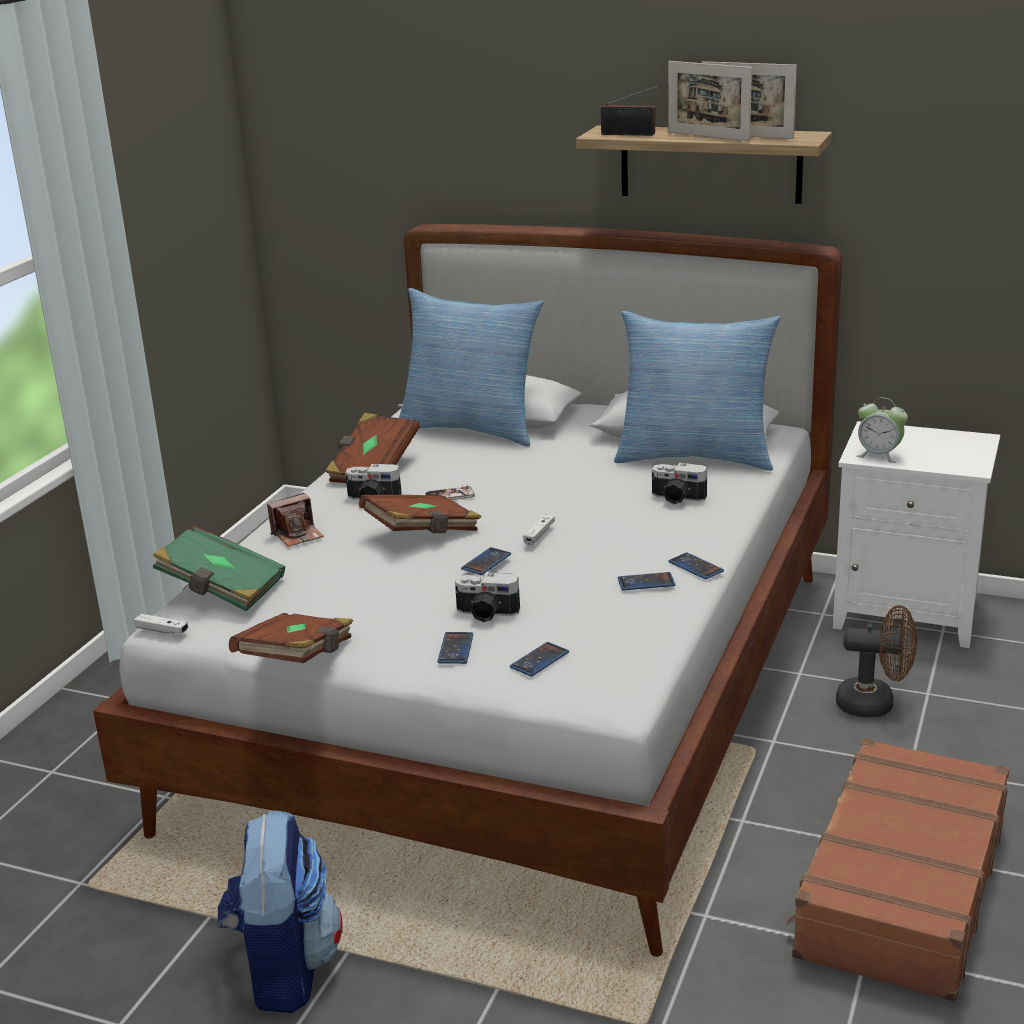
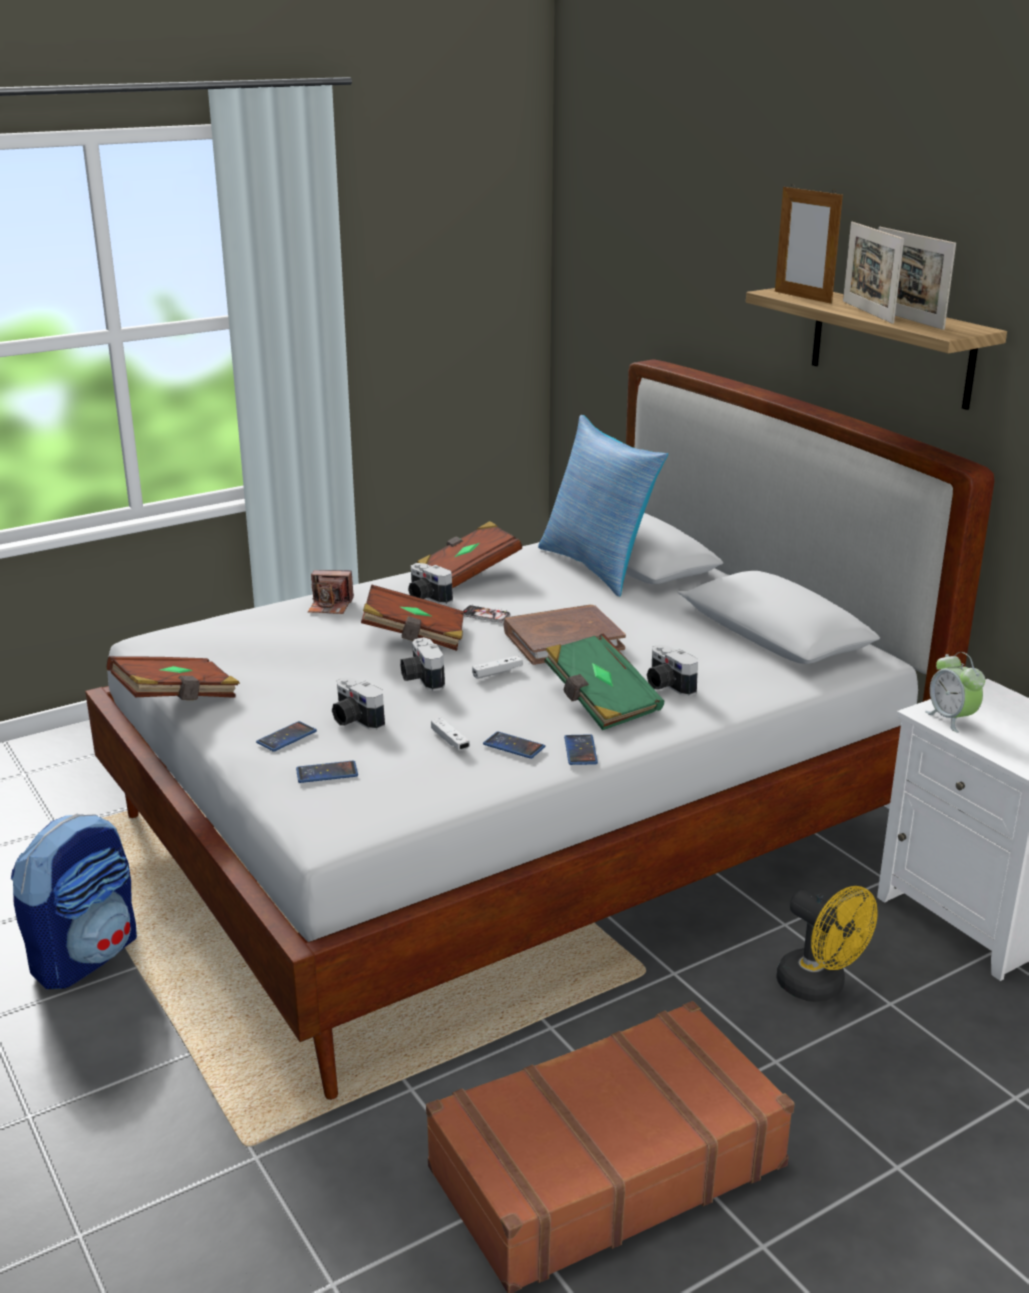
camera: 35 degrees right, 0 degrees up
white game controller [134,614,188,634] -> white game controller moved to [431,718,470,750]
green book [153,525,285,611] -> green book moved to [544,633,664,730]
phone [461,547,511,575] -> camera [400,637,445,691]
radio [601,85,661,136] -> picture frame [775,184,843,304]
pillow [614,311,780,471] -> none
brown fan [836,605,917,717] -> yellow fan [776,886,878,1002]
none -> brown book [504,605,626,665]

